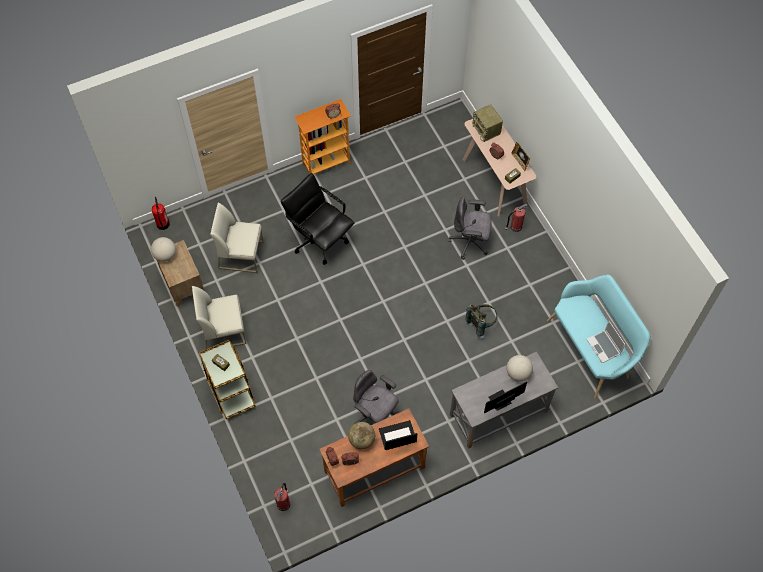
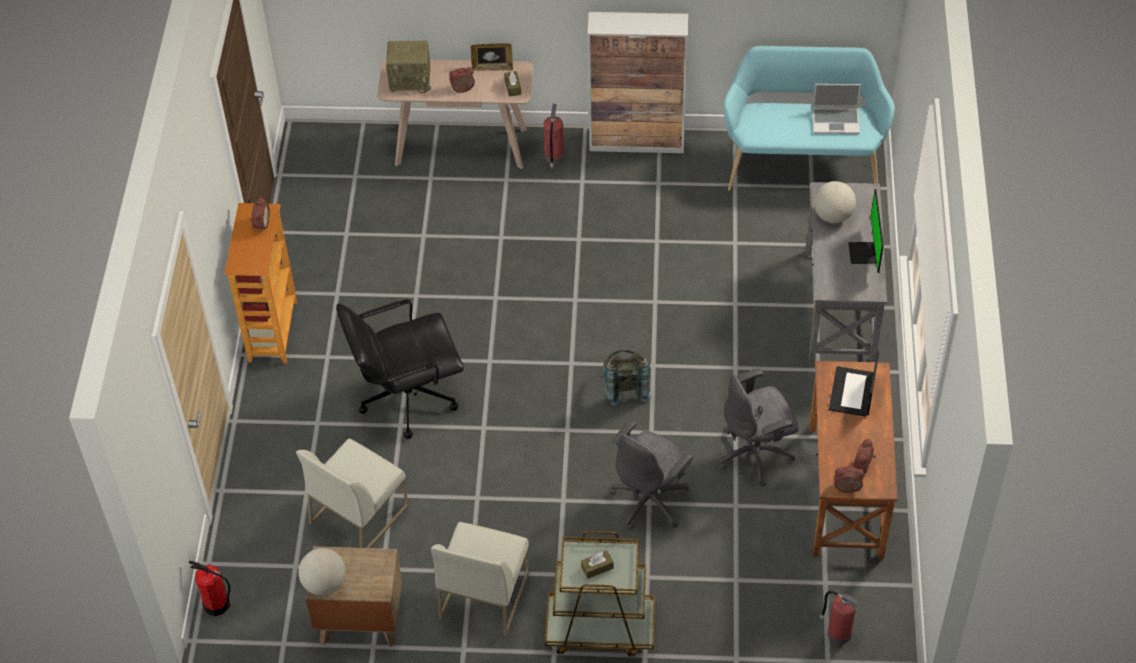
camera: 60 degrees left, 10 degrees down
globe [348,422,375,449] -> none
grey office chair [449,197,492,260] -> grey office chair moved to [610,420,693,530]
grey backpack [466,304,498,339] -> grey backpack moved to [603,349,652,405]
none -> cabinet [587,12,688,153]

